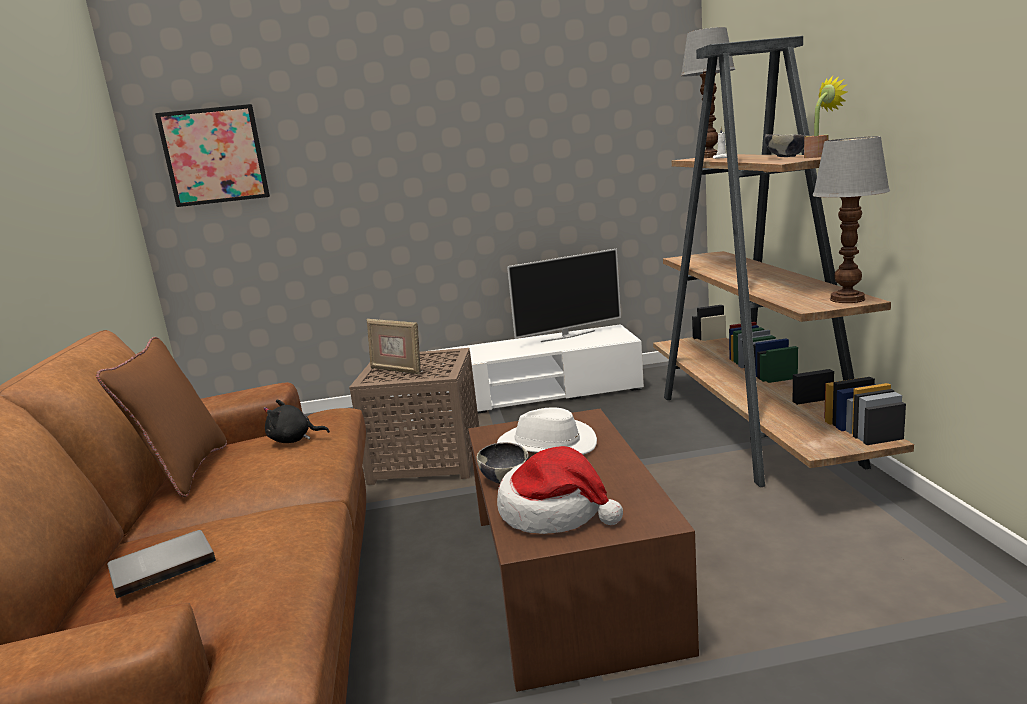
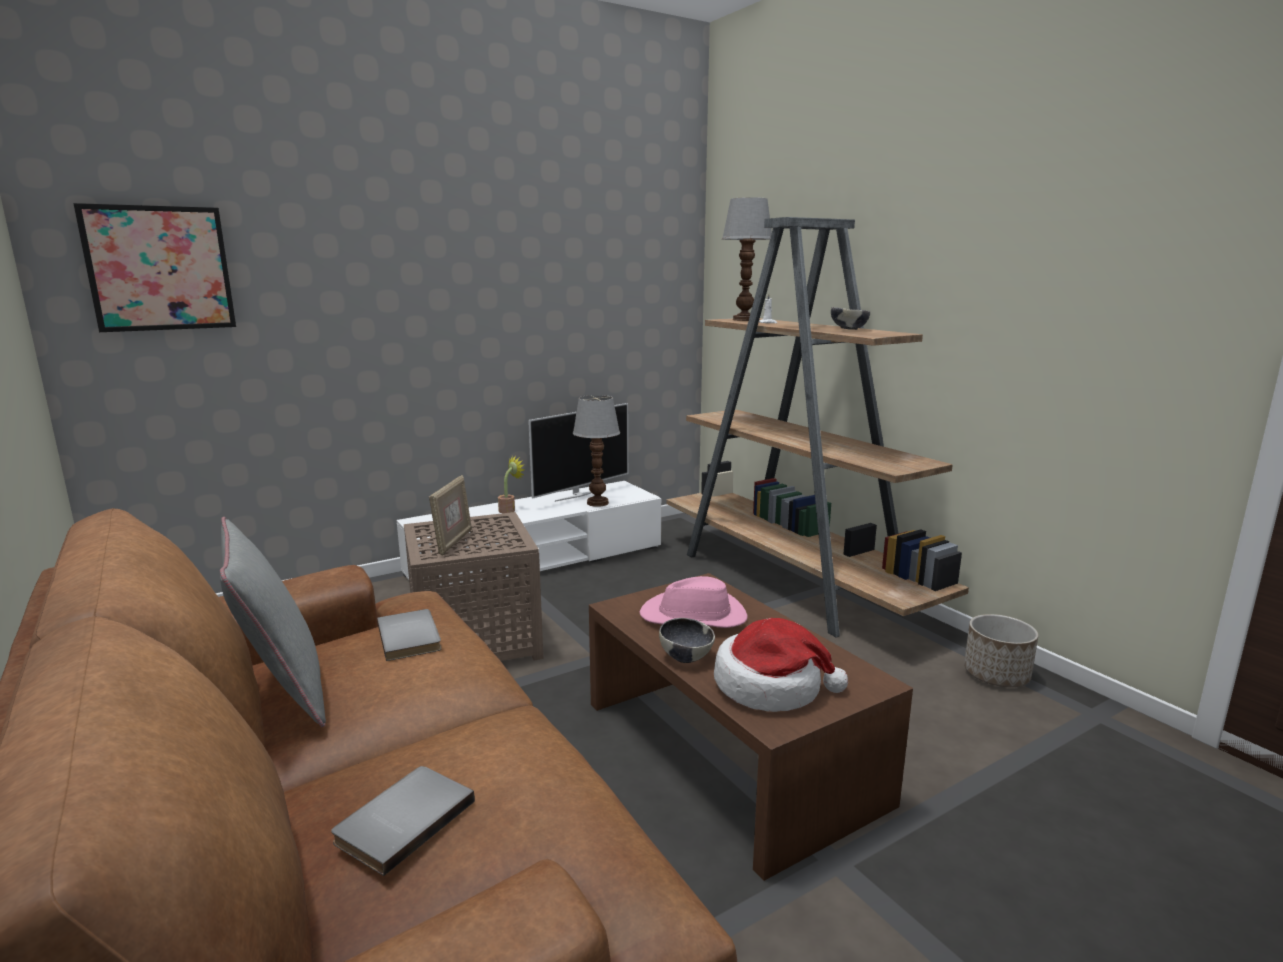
camera: 25 degrees left, 0 degrees up
brown pillow [96,337,227,497] -> grey pillow [220,517,326,727]
black plush toy [263,400,330,443] -> grey book [377,609,441,661]
picture frame [367,319,421,374] -> picture frame turned 90 degrees counterclockwise [429,475,472,555]
white hat [497,407,597,455] -> pink hat [639,576,748,628]
potted plant [804,76,847,158] -> potted plant moved to [498,456,524,513]
table lamp [812,136,890,303] -> table lamp moved to [573,395,620,507]
none -> planter [964,614,1038,687]

